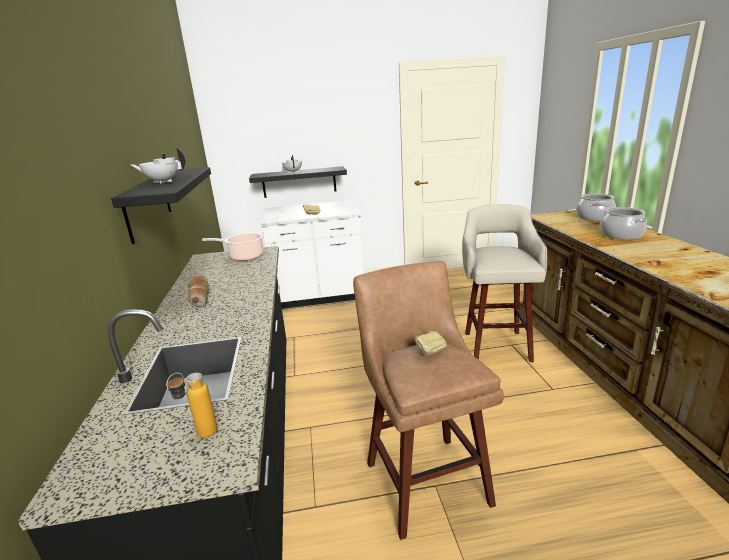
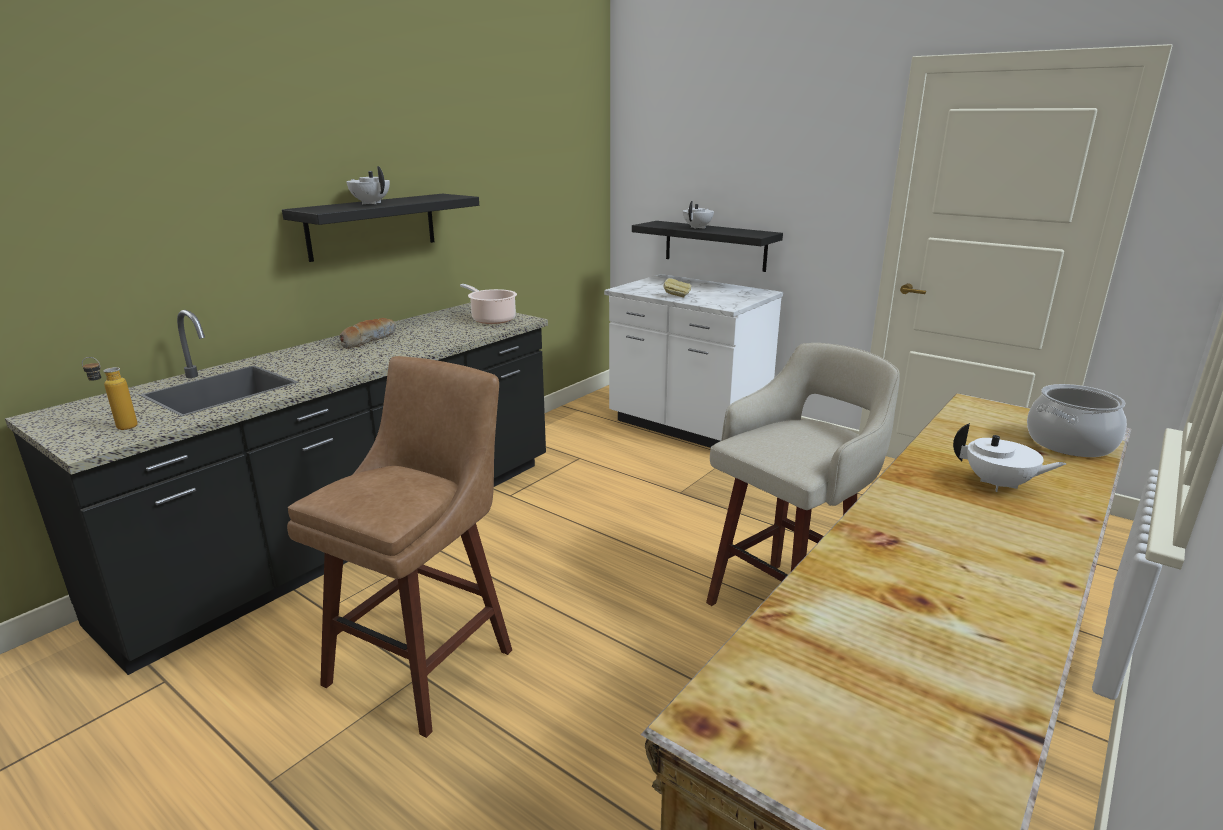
camera: 45 degrees right, 0 degrees up
bread [414,331,446,356] -> none
cooking pot [600,207,647,240] -> white teapot [953,423,1066,492]

